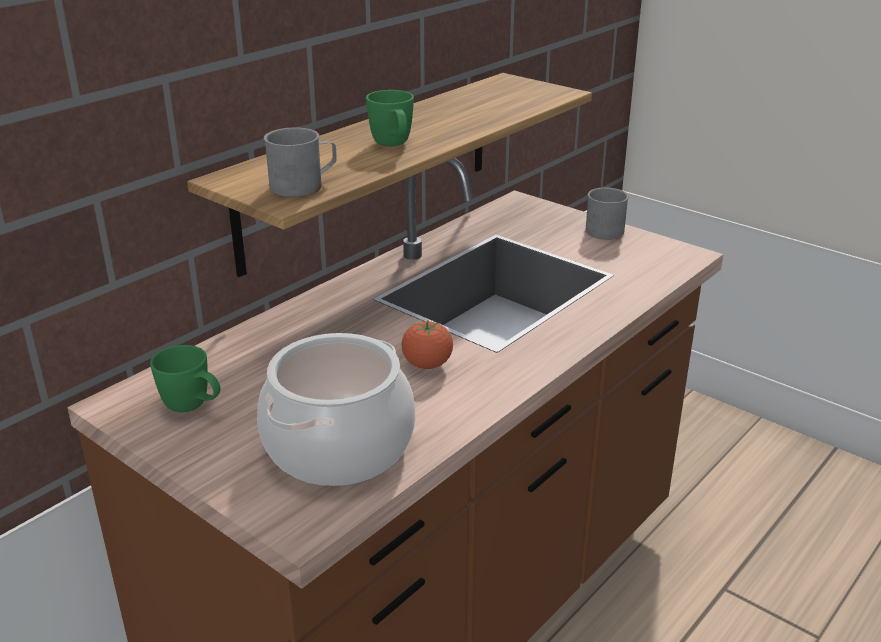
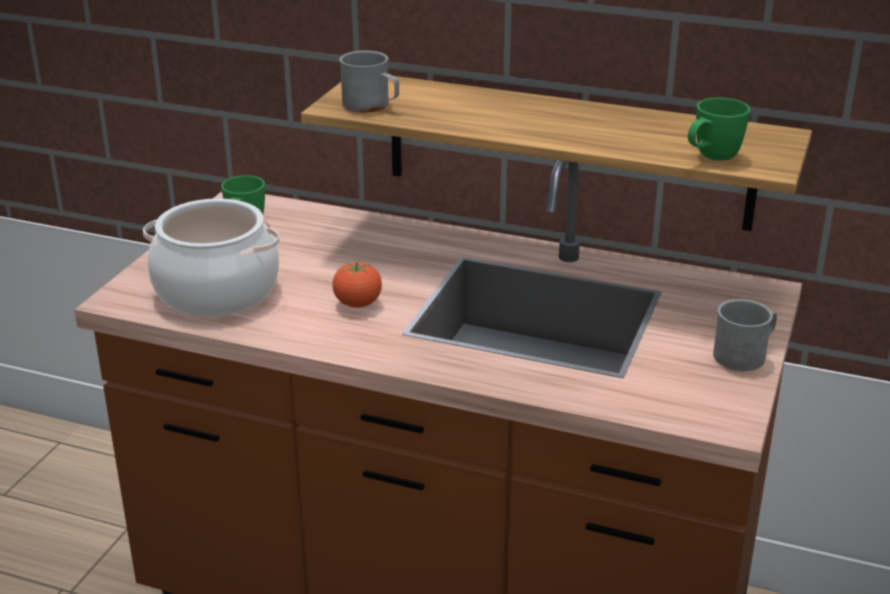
camera: 70 degrees right, 0 degrees up
green mug [366,90,414,146] -> green mug moved to [688,98,750,161]

